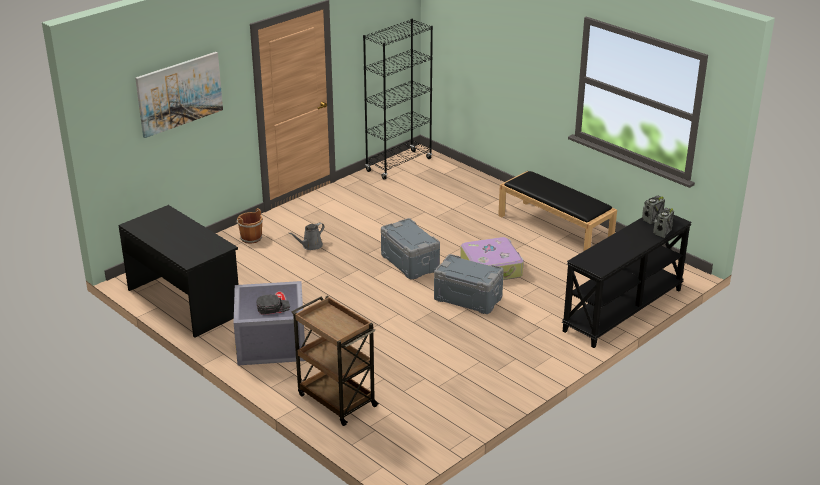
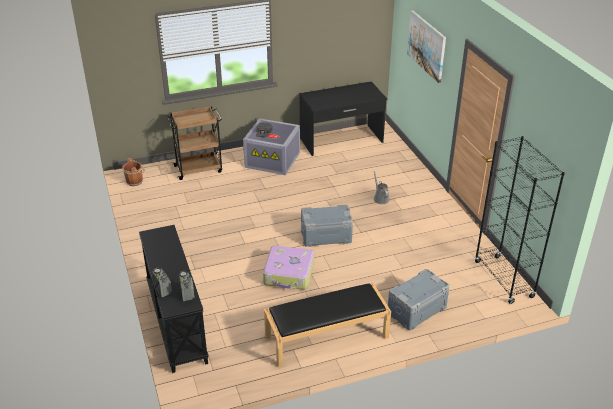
camera: 115 degrees right, 5 degrees up
brown bucket [235,208,263,244] -> brown bucket moved to [122,158,145,186]
grey storage box [434,254,504,314] -> grey storage box moved to [388,269,450,330]

